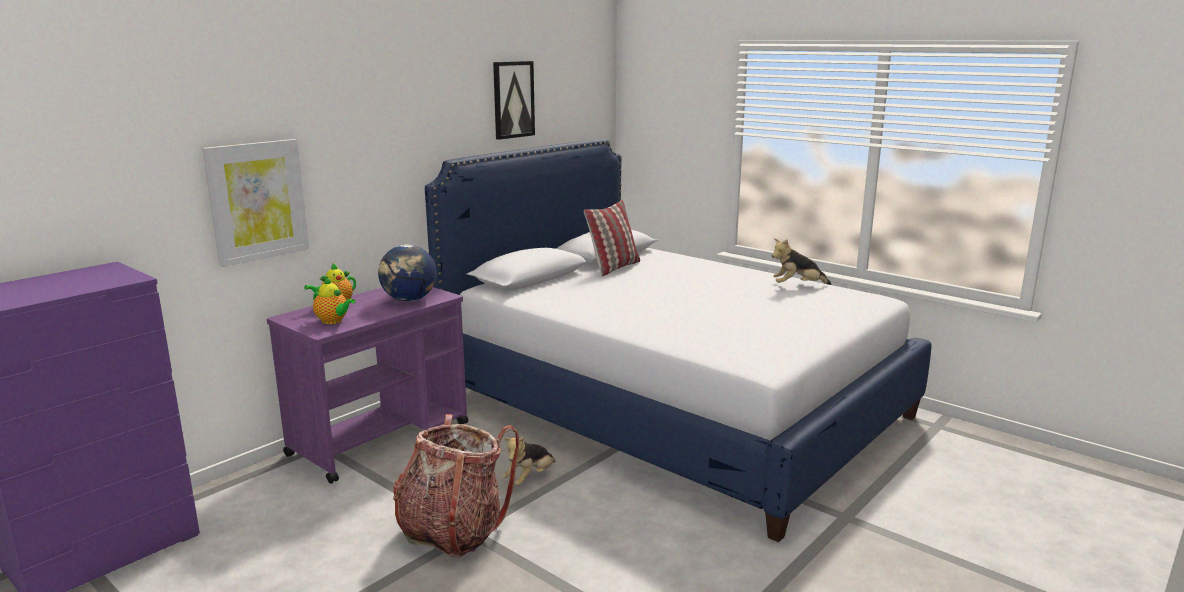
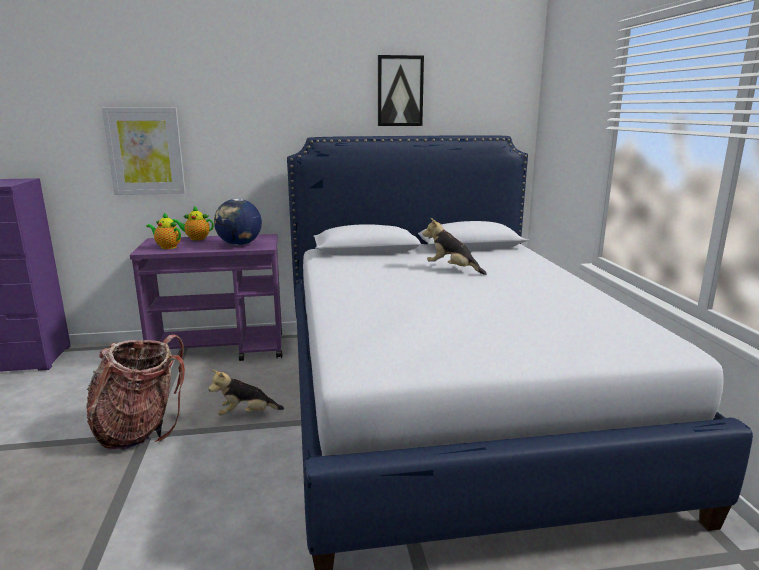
camera: 40 degrees right, 0 degrees up
teapot [313,277,356,324] -> teapot turned 135 degrees clockwise [146,212,181,249]
pillow [584,200,640,277] -> none
plush toy [772,238,831,285] -> plush toy moved to [423,218,487,275]

